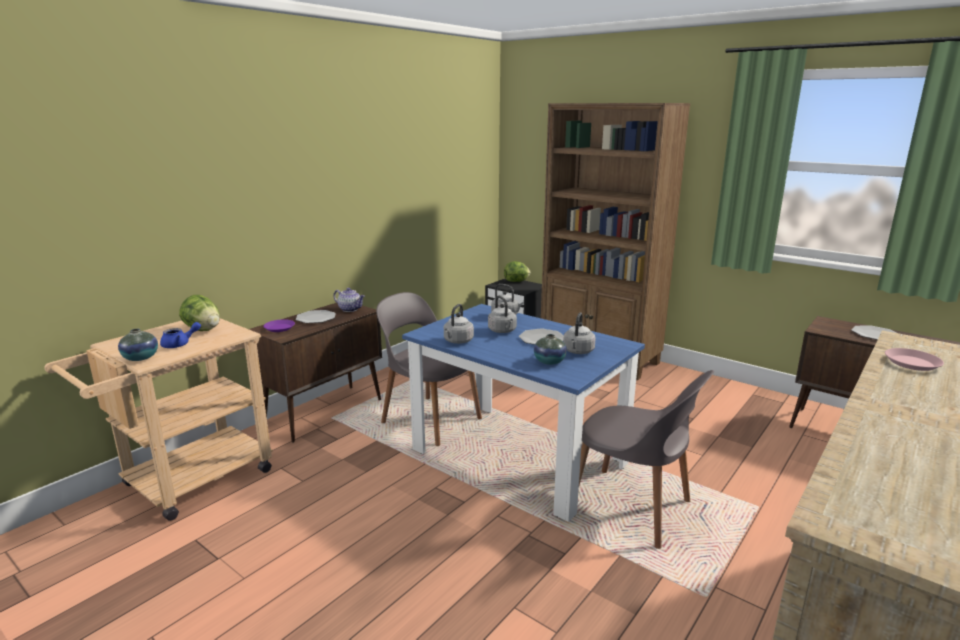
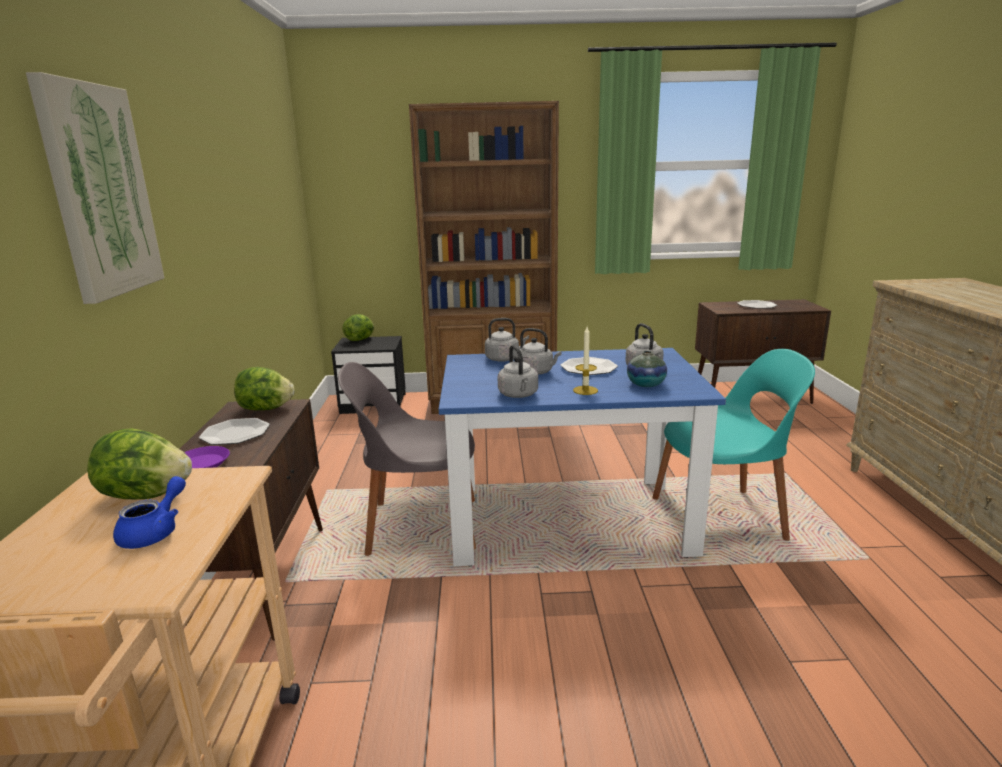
camera: 40 degrees left, 0 degrees up
vase [118,329,158,361] -> none
teapot [333,288,365,312] -> lettuce [234,367,294,410]
grey chair [579,370,714,549] -> turquoise chair [652,349,815,541]
pink plate [885,348,944,371] -> none
none -> picture [26,72,164,304]
none -> candle [573,327,598,395]

